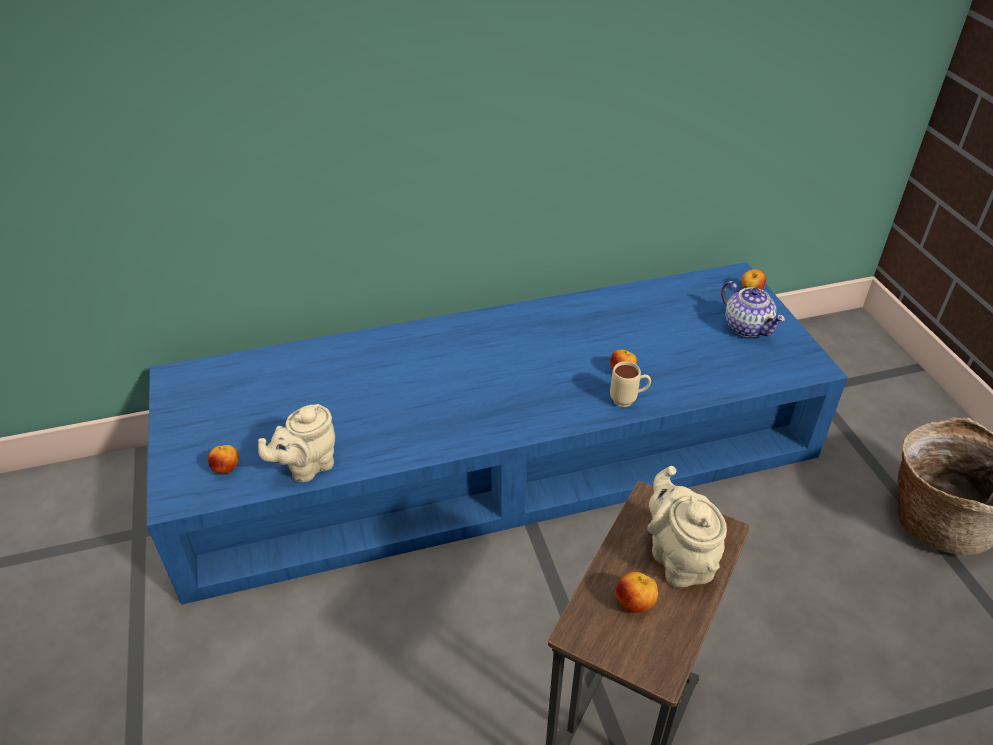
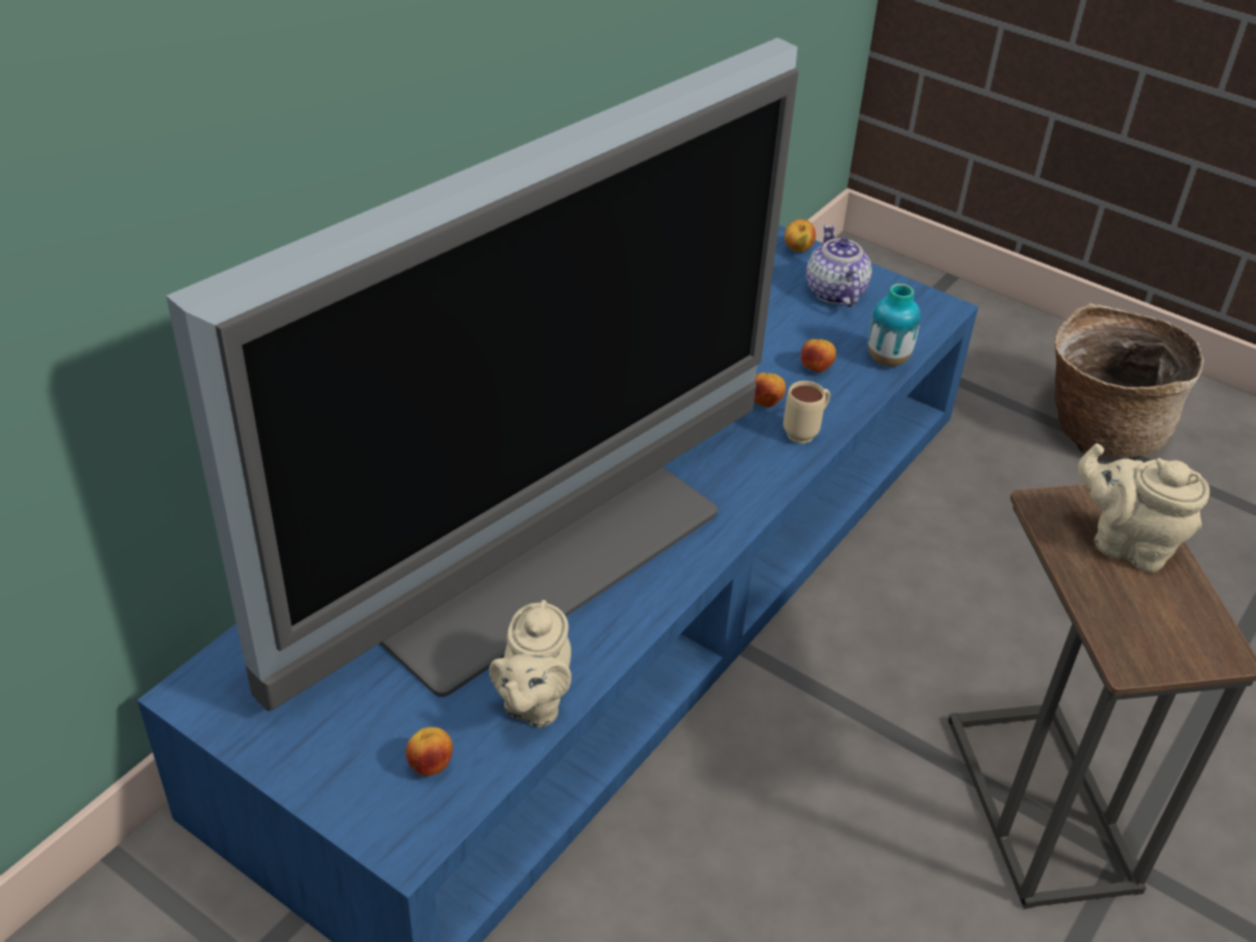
camera: 40 degrees left, 0 degrees up
apple [616,572,658,613] -> apple moved to [801,339,836,373]
teapot [721,281,785,337] -> teapot turned 120 degrees counterclockwise [806,224,872,307]
none -> television [166,38,799,711]
none -> vase [868,283,920,366]

